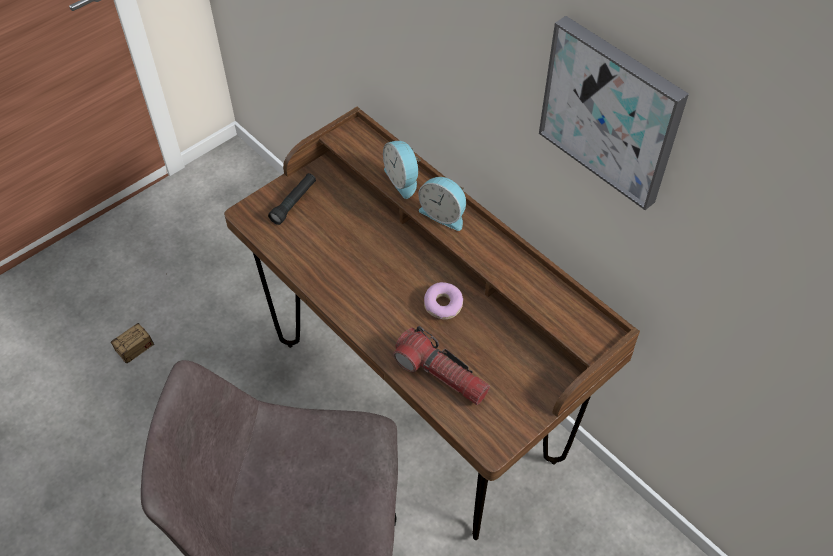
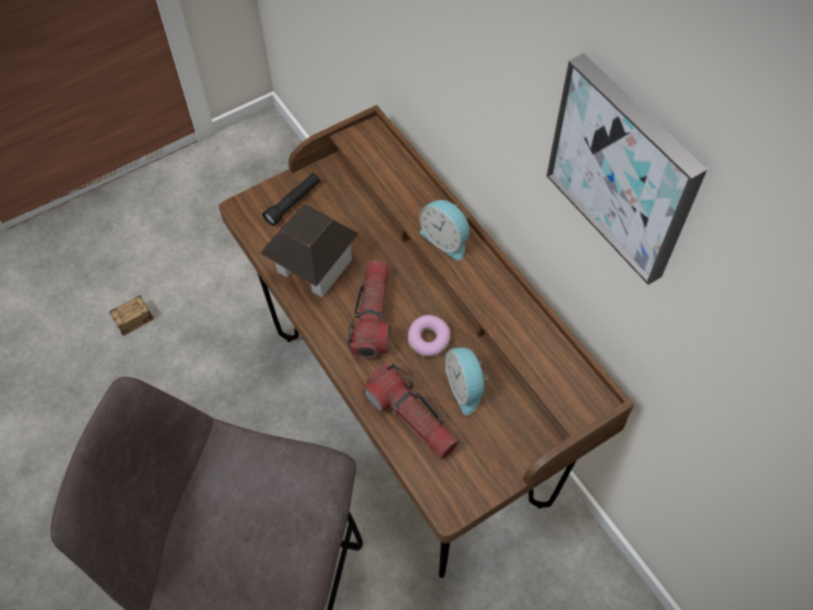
camera: 10 degrees right, 5 degrees up
alarm clock [383,141,421,199] -> alarm clock moved to [445,347,488,415]
none -> toy house [260,203,359,297]
none -> flashlight [348,260,390,358]

